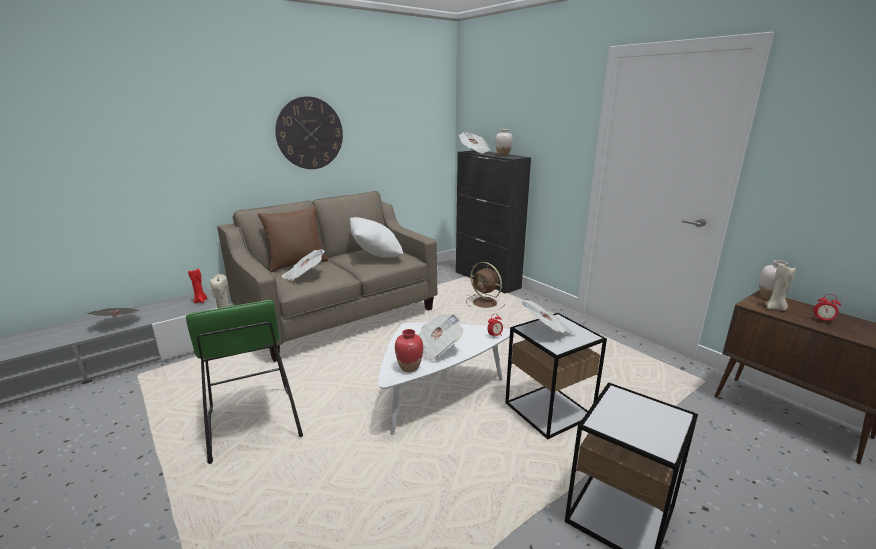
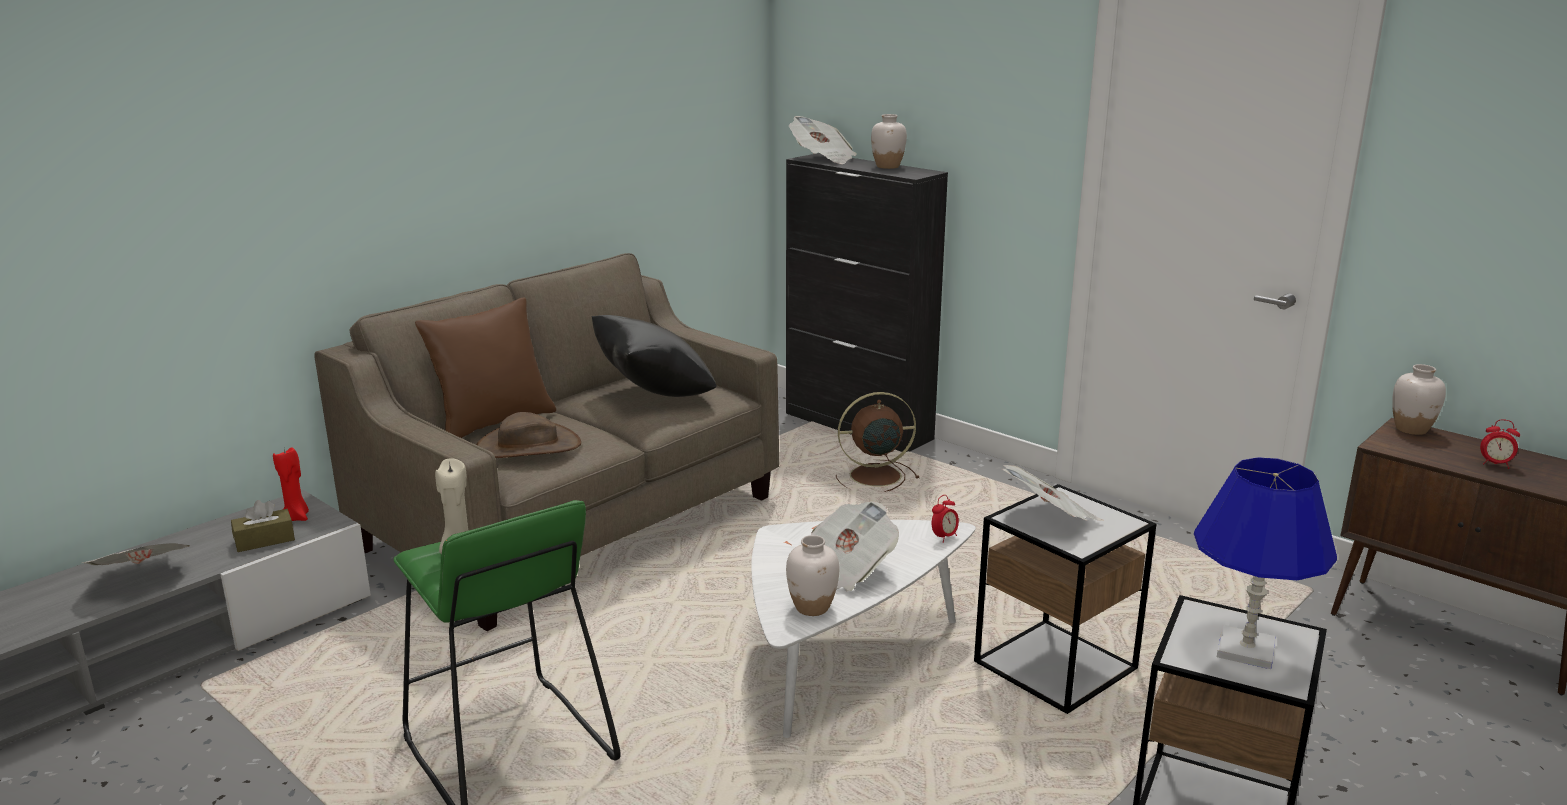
camera: 10 degrees left, 0 degrees up
wall clock [275,96,343,169] -> none
newspaper [282,249,325,281] -> brown hat [476,412,581,458]
white pillow [350,217,403,258] -> black pillow [592,315,717,397]
red vase [395,329,423,372] -> white vase [786,535,839,616]
brown fan [466,262,504,310] -> brown fan turned 135 degrees clockwise [836,392,919,492]
beige candle [766,264,796,311] -> none
none -> brown tissue box [231,500,295,552]
none -> blue table lamp [1194,457,1337,669]

